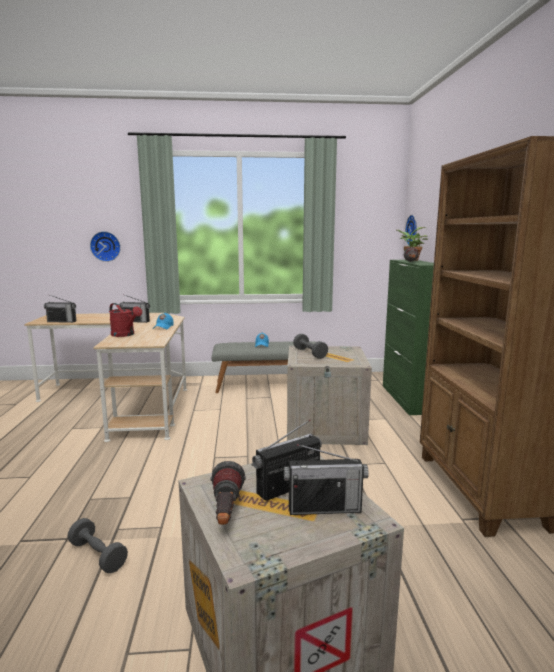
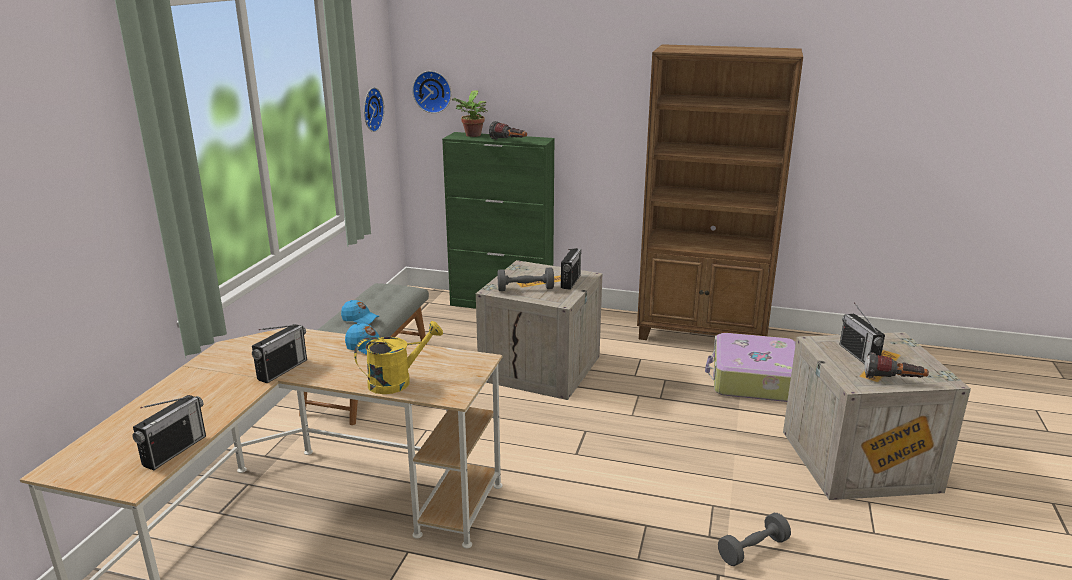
camera: 70 degrees left, 10 degrees up
wall clock [90,231,121,262] -> wall clock moved to [364,87,384,132]
red watering can [109,303,142,337] -> yellow watering can [354,321,443,394]
radio [284,444,369,515] -> radio moved to [561,248,581,290]
none -> suitcase [705,333,796,402]

